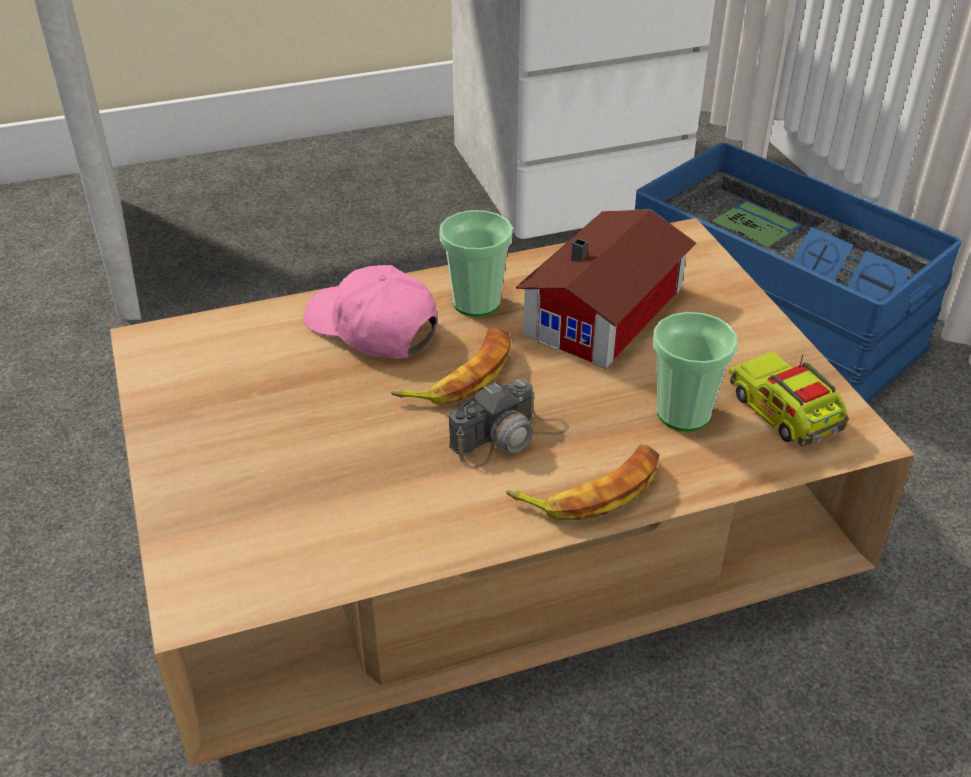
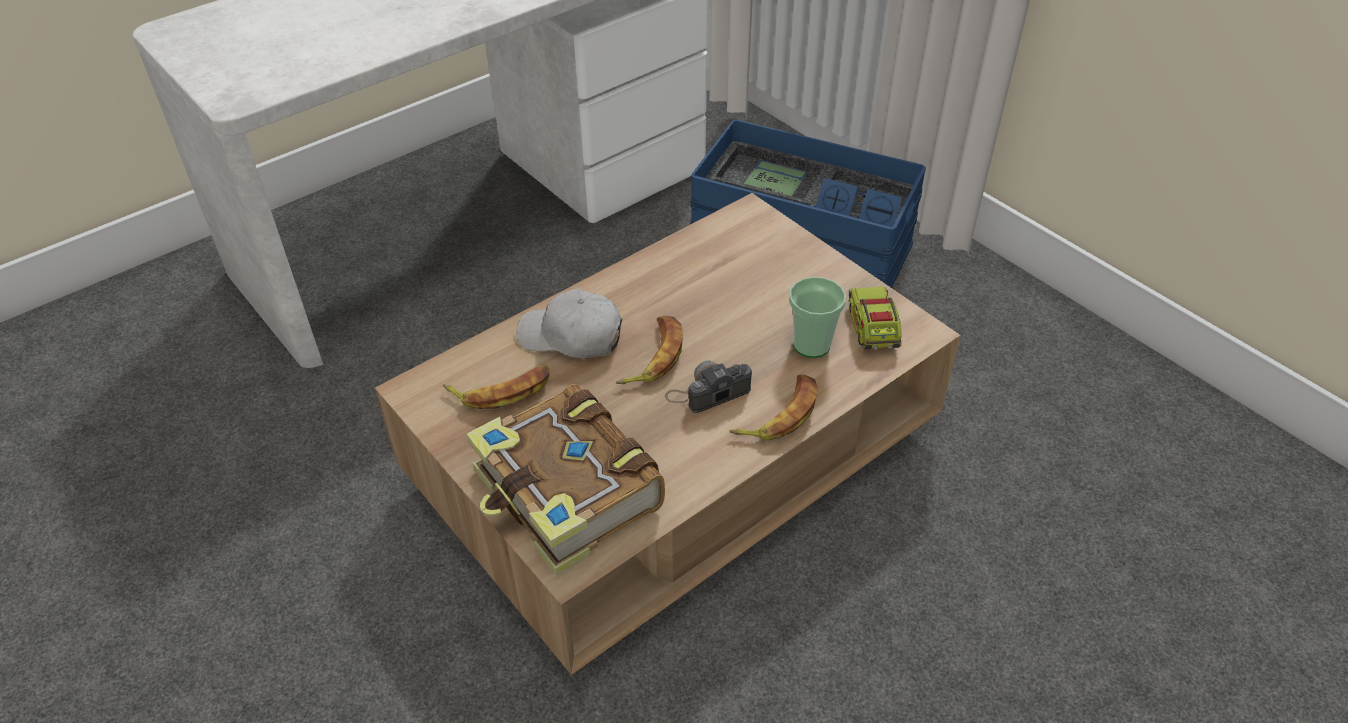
camera: 20 degrees left, 5 degrees up
pink cap [303,265,438,359] -> white cap [516,289,622,359]
cup [439,210,513,317] -> none
camera [449,378,569,469] -> camera turned 150 degrees counterclockwise [665,361,752,413]
toy house [516,209,696,369] -> none
toy truck [729,352,849,446] -> toy truck turned 45 degrees clockwise [848,287,902,350]
none -> banana [443,365,550,409]
none -> book [466,384,665,575]

